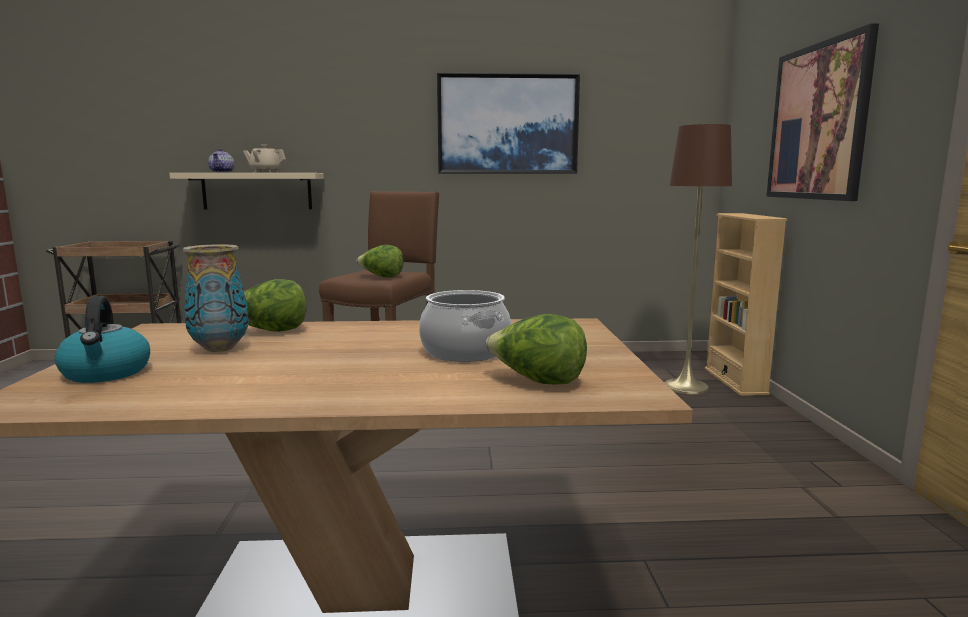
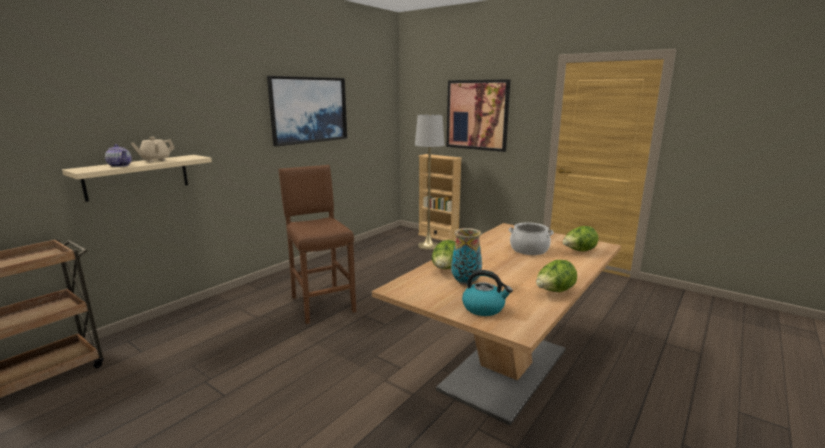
camera: 50 degrees left, 5 degrees up
lettuce [356,245,404,278] -> lettuce moved to [536,260,577,292]
brown floor lamp [665,124,732,394] -> grey floor lamp [415,114,445,250]

